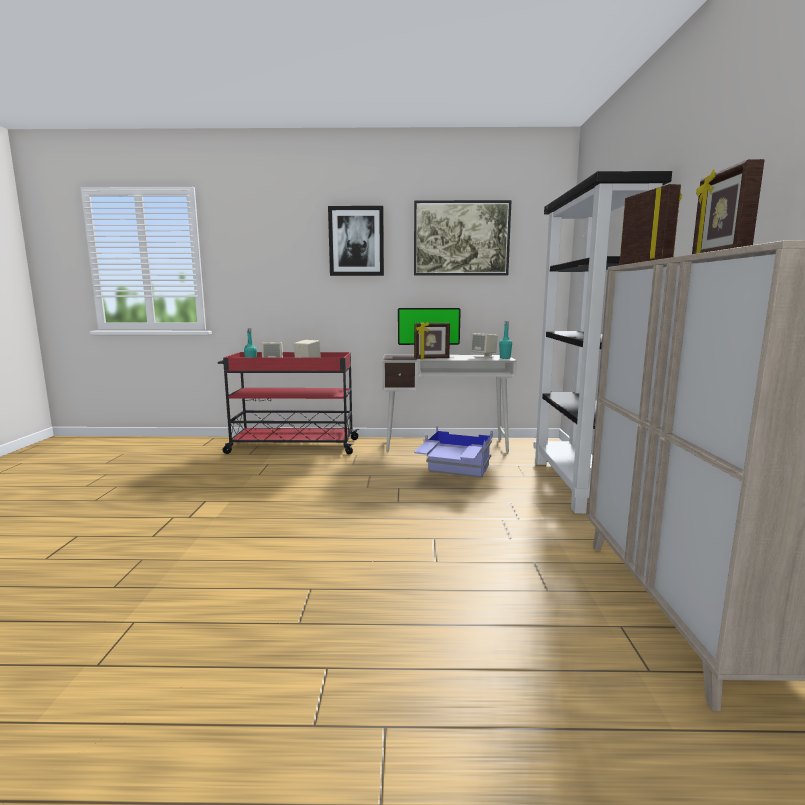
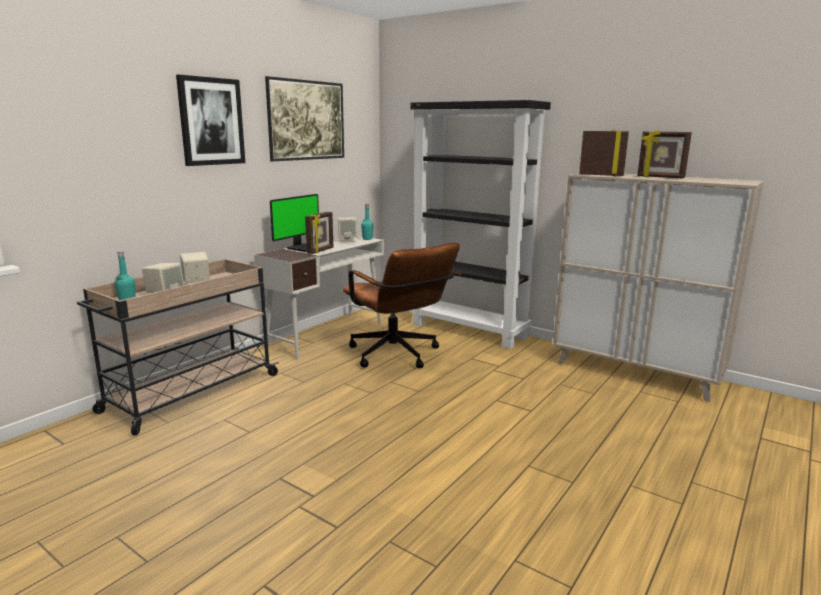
camera: 55 degrees left, 5 degrees up
red cart [218,352,360,454] -> beige cart [77,259,279,435]
blue storage box [414,426,493,478] -> brown office chair [342,243,460,368]

